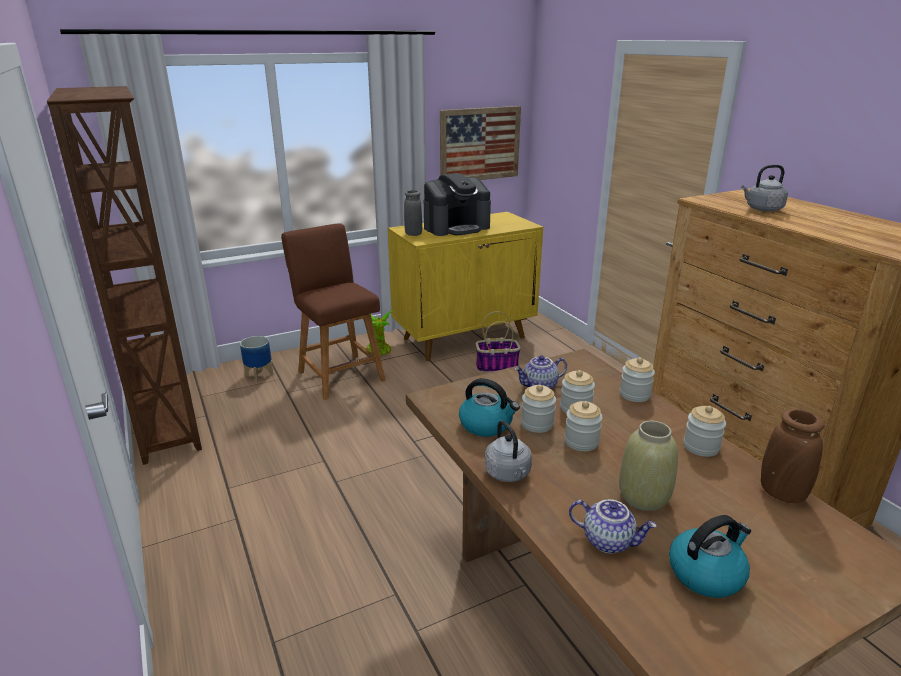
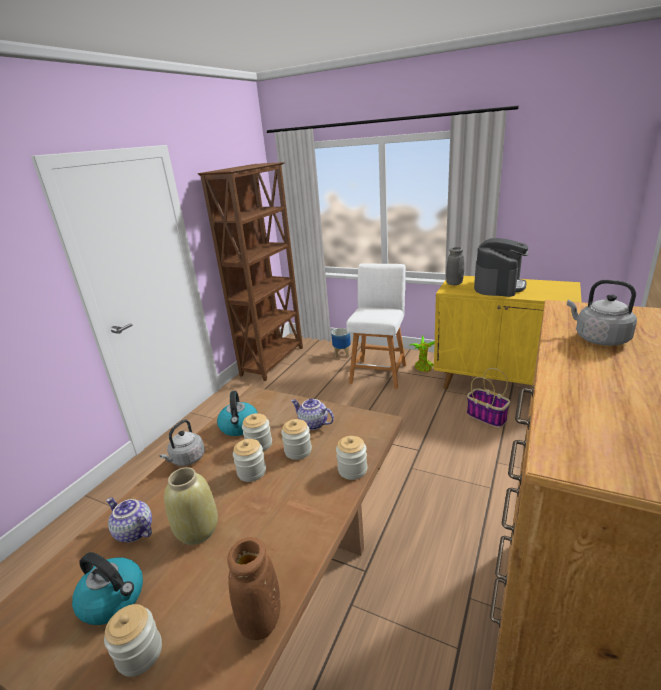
camera: 55 degrees right, 0 degrees up
brown stool [281,223,386,400] -> white stool [346,263,406,389]
coffee machine [424,173,491,236] -> coffee machine turned 90 degrees counterclockwise [474,238,528,297]
picture [440,106,521,180] -> none
teapot [569,499,657,553] -> teapot turned 135 degrees clockwise [106,497,152,542]
jar [683,406,726,457] -> jar moved to [104,604,162,677]

